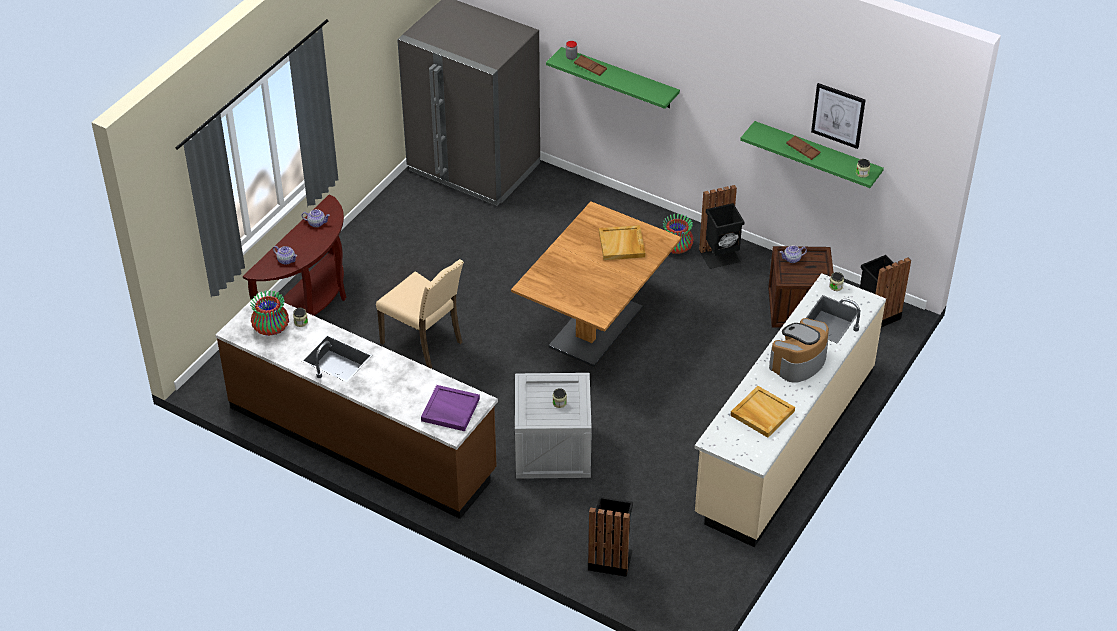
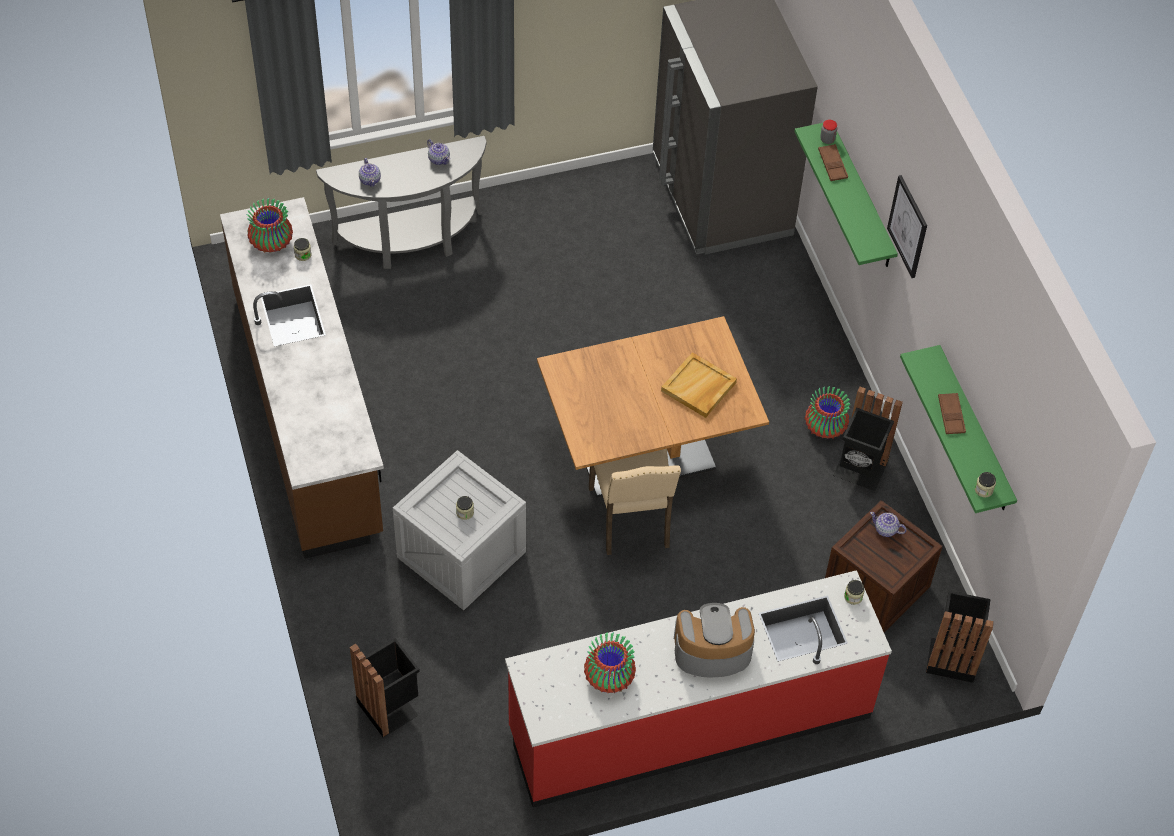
camera: 40 degrees right, 10 degrees up
brown console table [243,195,346,316] -> grey console table [316,136,487,269]
beige chair [376,259,464,368] -> beige chair moved to [589,449,681,555]
purple tray [421,385,480,431] -> none
beige counter [694,273,886,547] -> red counter [505,570,892,808]
beige tray [730,386,795,438] -> vase [584,632,636,693]
picture [811,83,866,149] -> picture moved to [887,175,927,278]

